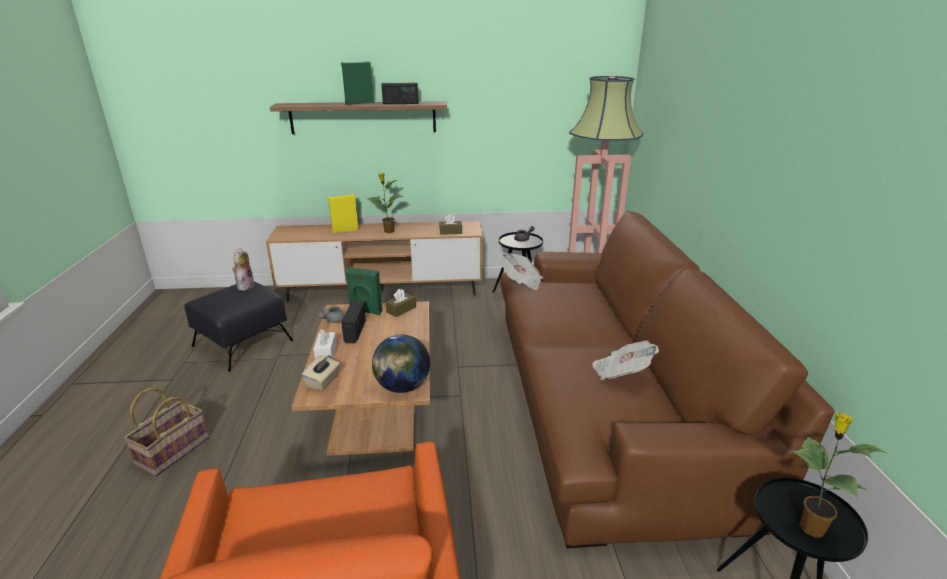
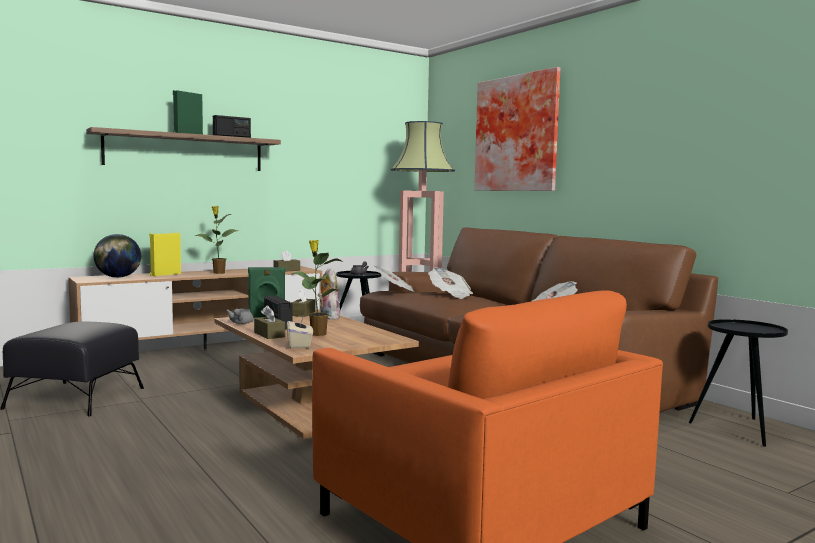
camera: 30 degrees left, 20 degrees down
basket [124,388,209,476] -> none
plush toy [232,248,255,291] -> plush toy moved to [318,268,340,320]
white tissue box [313,329,337,359] -> brown tissue box [254,305,285,339]
globe [372,334,430,393] -> globe moved to [94,234,141,278]
potted plant [793,413,889,537] -> potted plant moved to [293,240,344,336]
none -> newspaper [428,268,473,299]
none -> picture [474,67,560,191]

